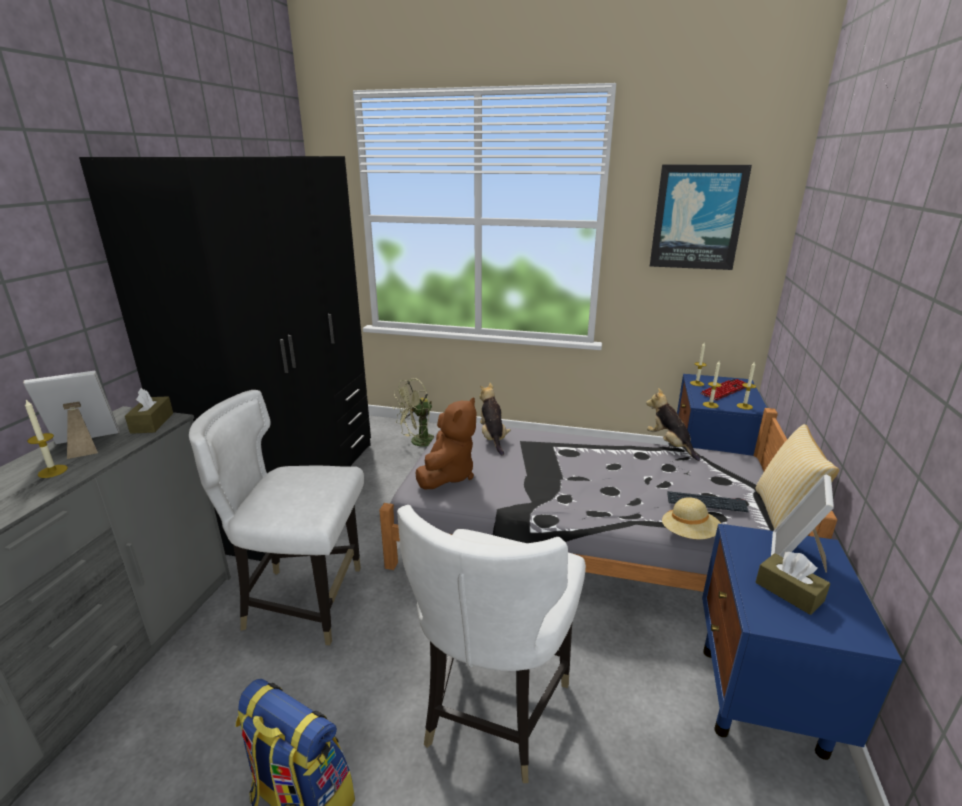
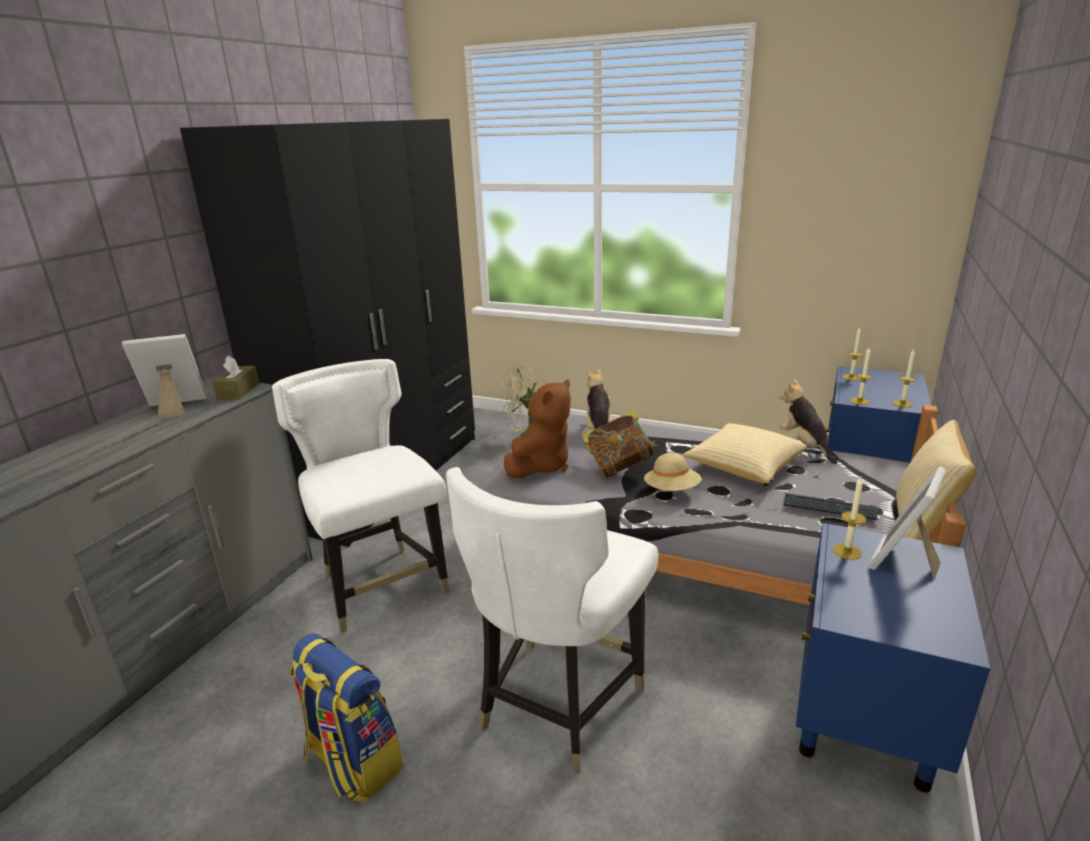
camera: 10 degrees right, 0 degrees up
candle [25,400,68,478] -> candle moved to [833,477,866,560]
white chair [189,390,364,645] -> white chair turned 45 degrees clockwise [272,359,449,633]
picture [650,164,752,270] -> none
beige hat [662,497,721,540] -> beige hat moved to [644,453,702,491]
keyboard [700,379,746,401] -> none
brown tissue box [756,552,831,615] -> none
none -> book [581,409,658,478]
none -> pillow [683,423,807,484]

